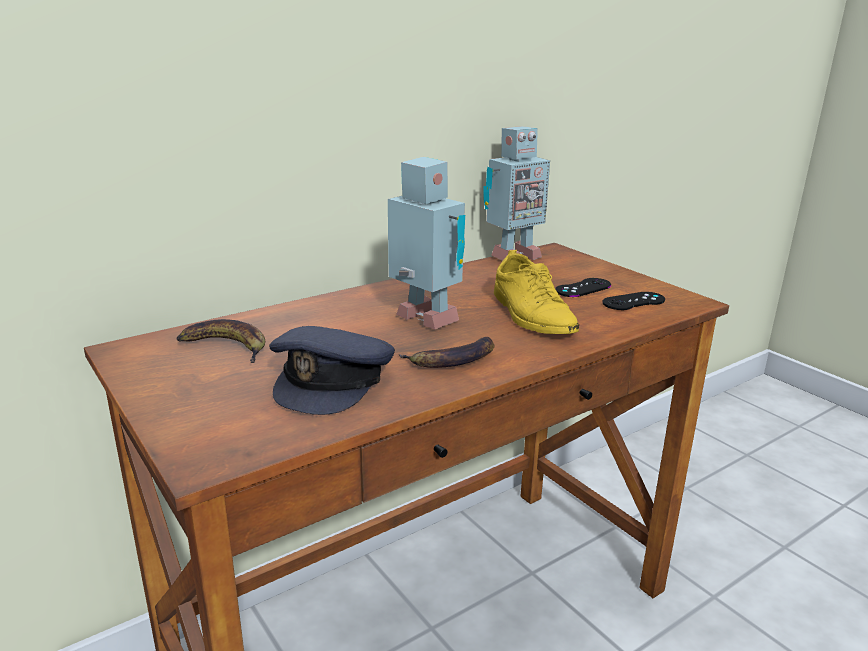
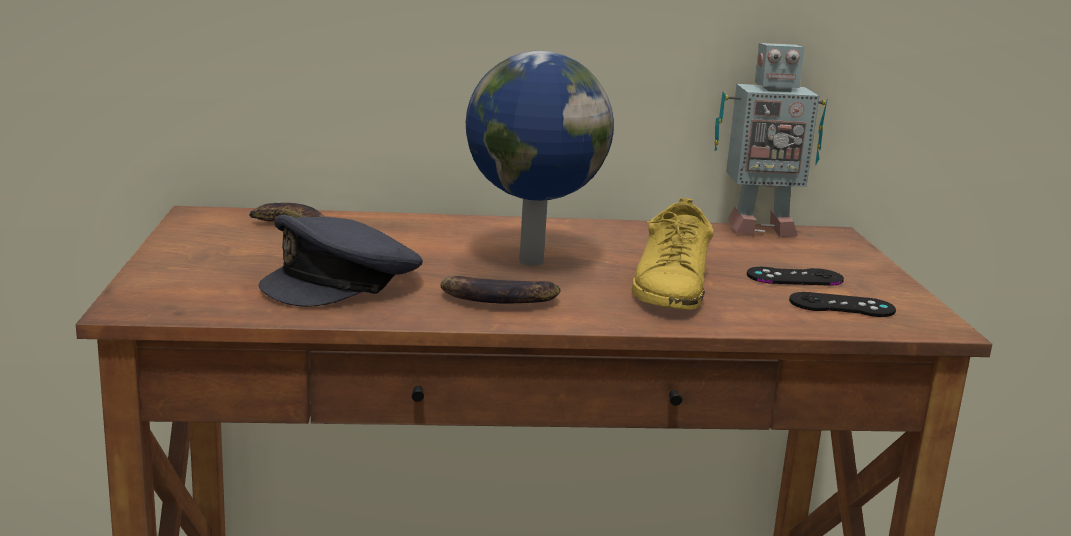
camera: 30 degrees right, 5 degrees down
toy robot [388,157,465,329] -> globe [466,51,614,266]

